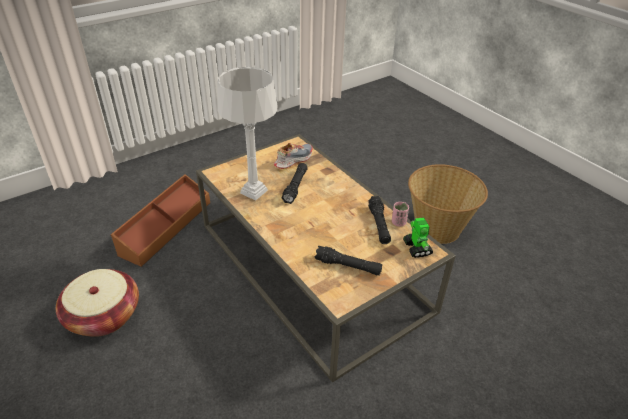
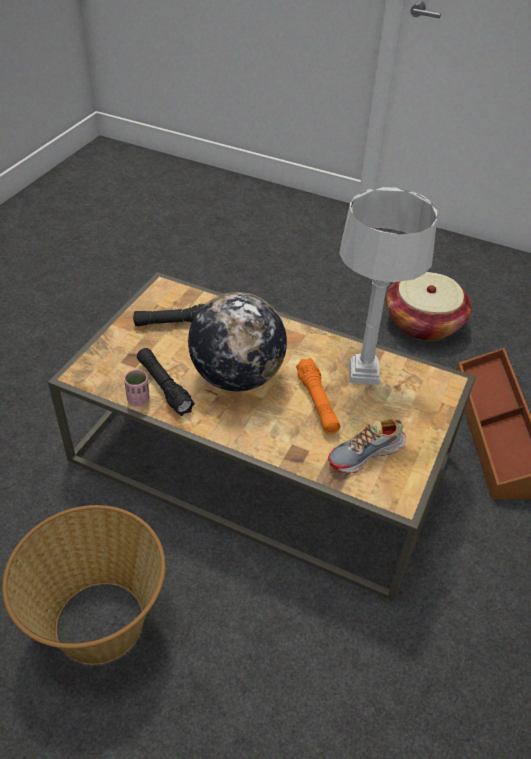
camera: 150 degrees right, 5 degrees up
shoe [274,143,313,169] -> shoe turned 45 degrees clockwise [328,419,406,474]
black flashlight [282,163,308,204] -> orange flashlight [296,358,340,434]
toy robot [403,217,433,258] -> none
none -> globe [188,292,287,391]

